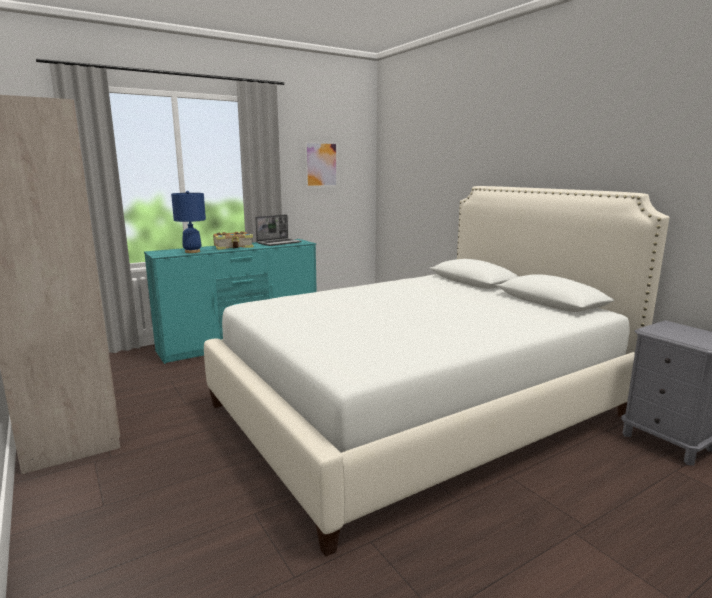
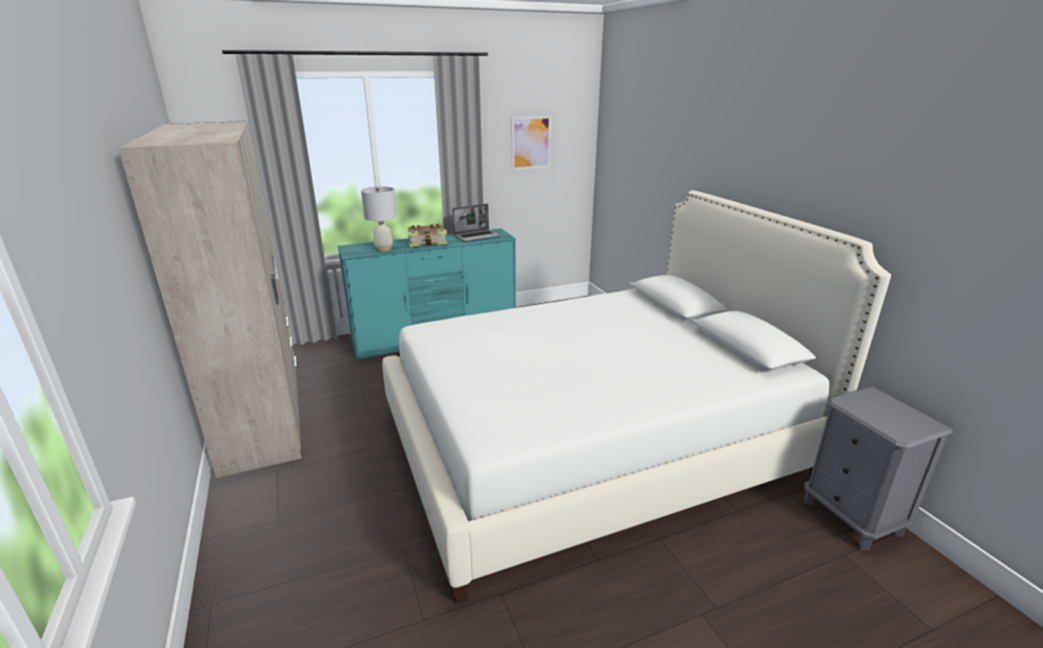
camera: 10 degrees right, 10 degrees up
blue table lamp [171,191,206,253] -> white table lamp [361,187,397,252]

